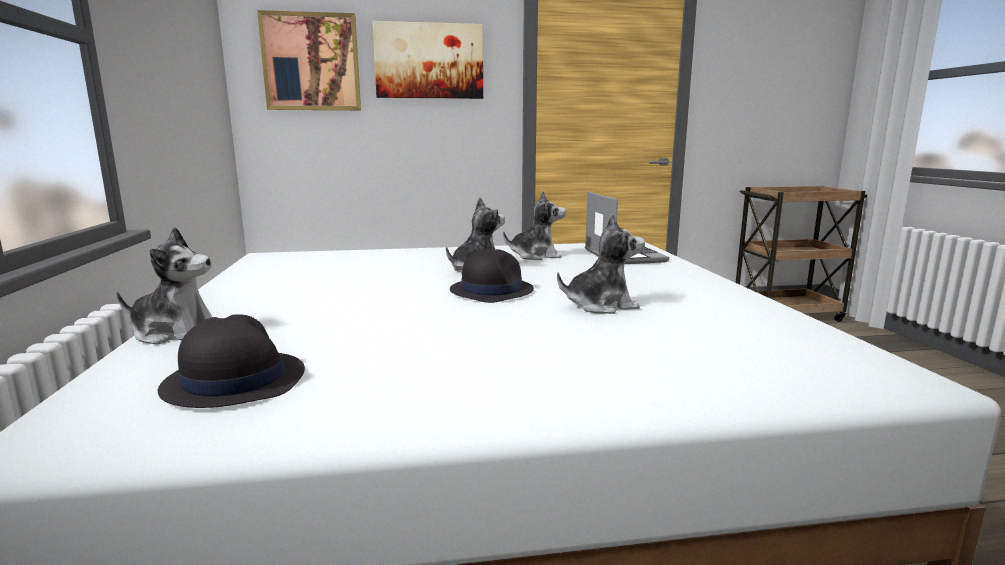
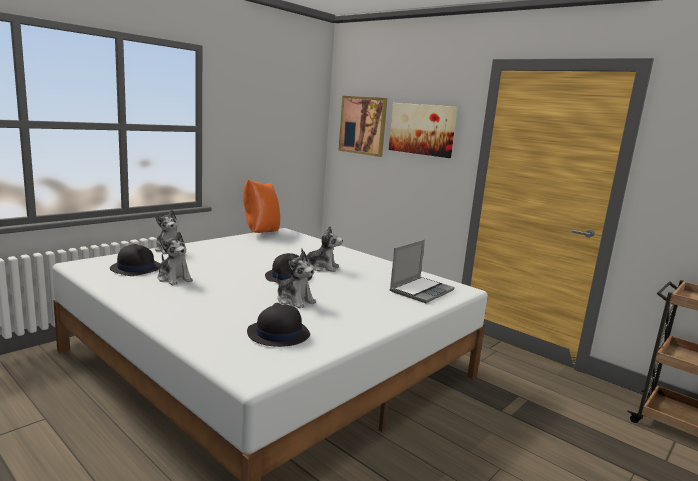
camera: 50 degrees right, 0 degrees up
plush toy [503,191,566,260] -> plush toy moved to [157,232,193,285]
none -> orange pillow [243,179,280,233]
none -> black hat [247,303,310,347]

